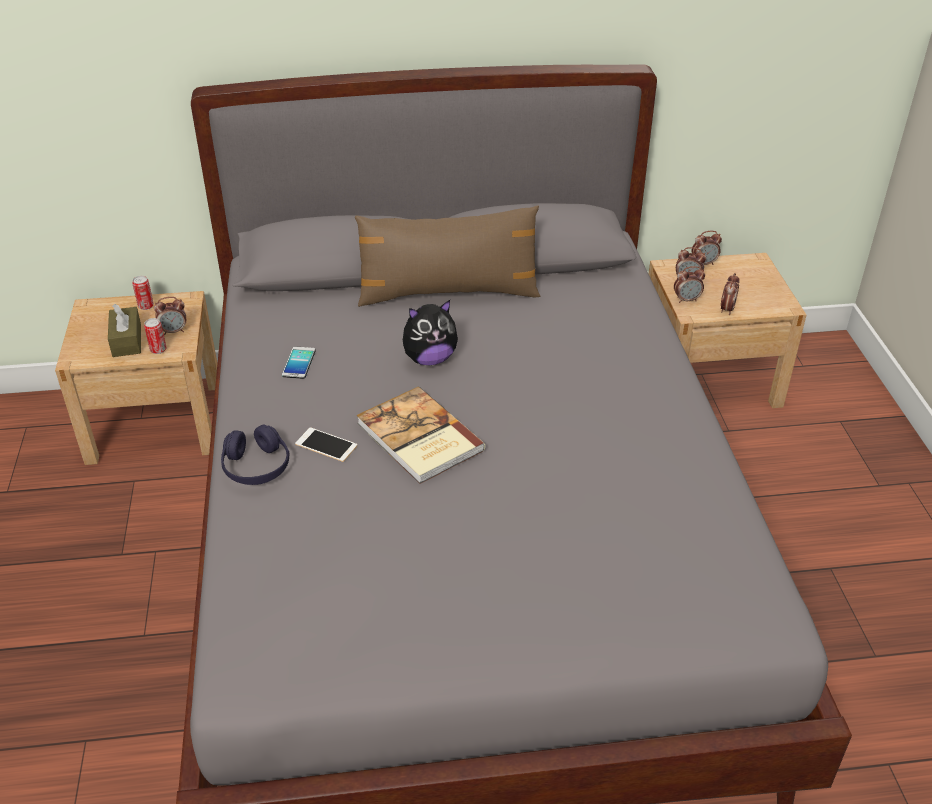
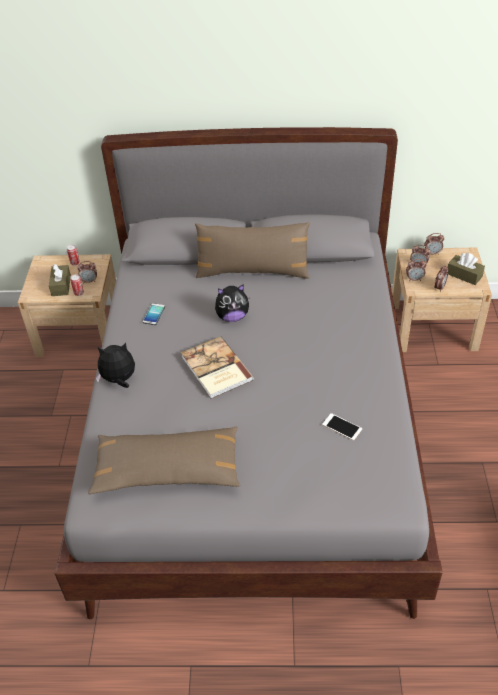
camera: 10 degrees right, 5 degrees up
purple headphones [221,424,290,485] -> plush toy [96,343,135,388]
phone [295,427,357,462] -> phone moved to [322,413,362,440]
none -> brown pillow [88,427,241,494]
none -> brown tissue box [448,253,485,285]

